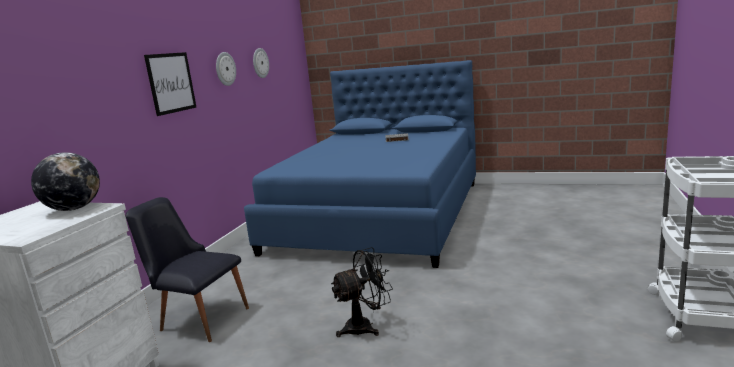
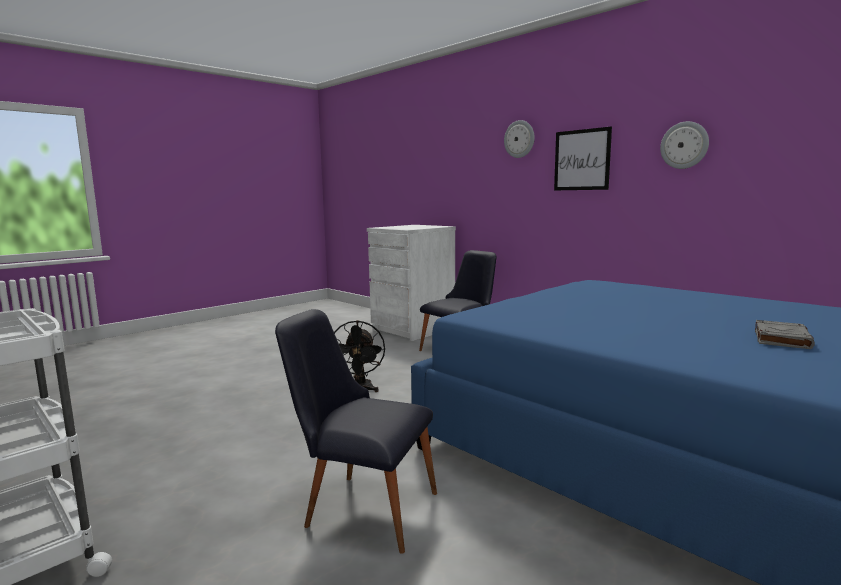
camera: 115 degrees right, 5 degrees down
globe [31,152,100,211] -> none
wall clock [253,48,269,78] -> wall clock moved to [504,120,535,158]
none -> black chair [275,309,437,554]

